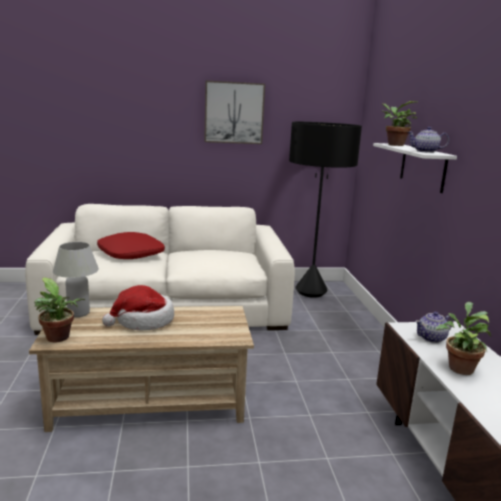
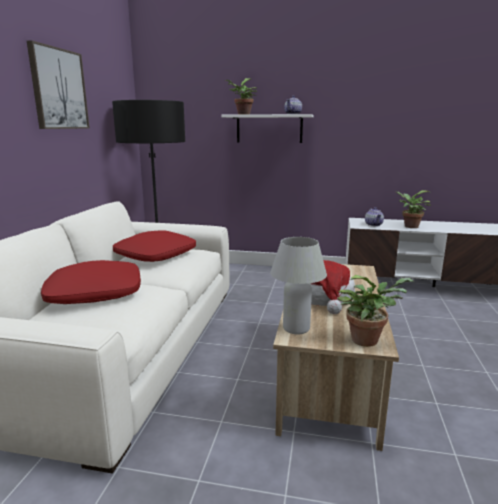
camera: 70 degrees left, 0 degrees up
none -> red pillow [113,230,196,262]

